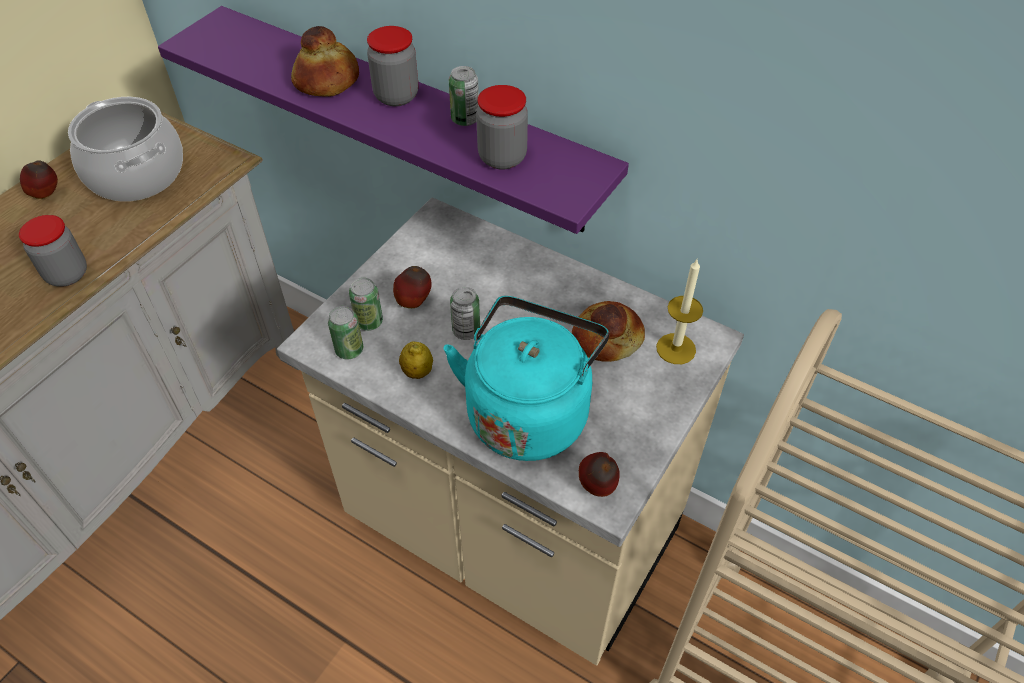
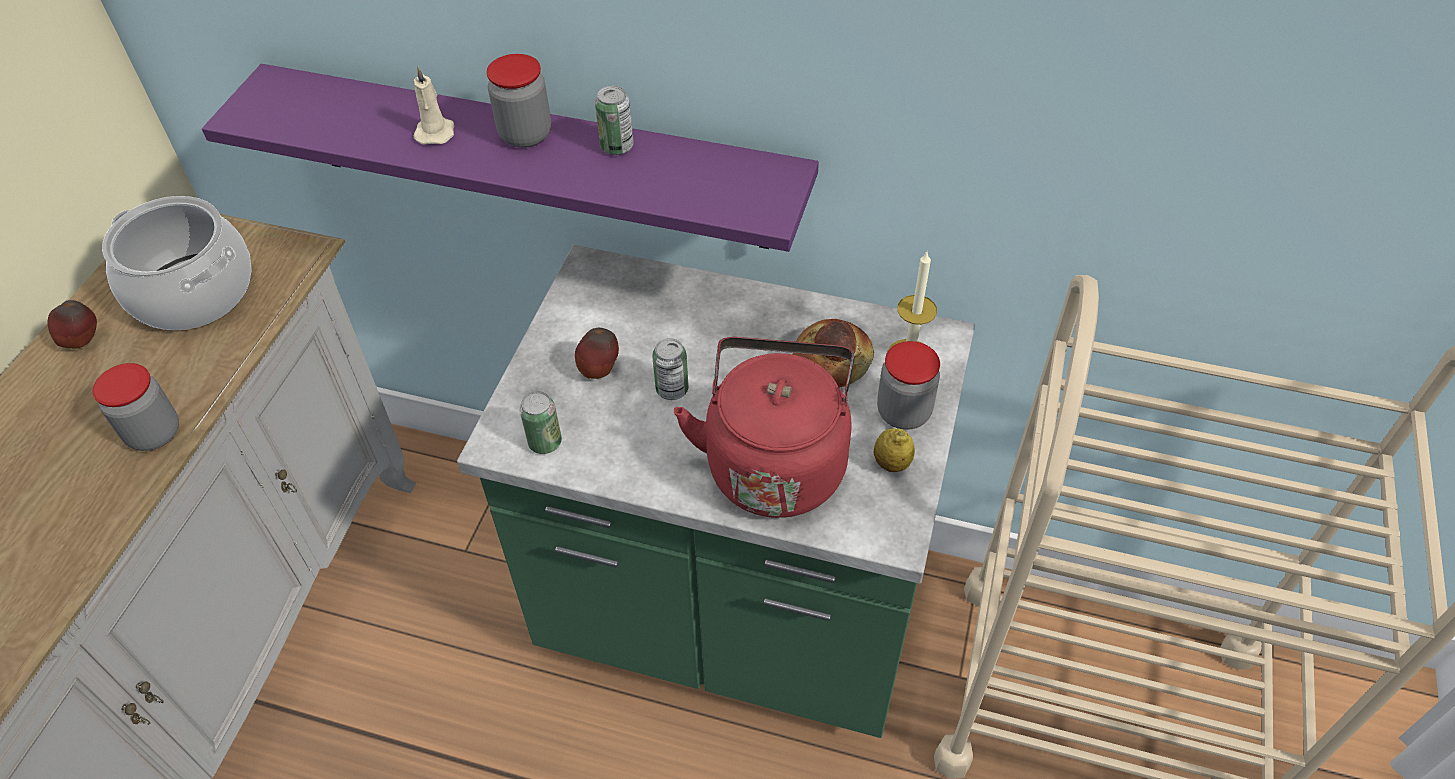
camera: 15 degrees left, 0 degrees up
beige counter [277,197,744,665] -> green counter [457,245,975,738]
bread [291,26,359,97] -> beige candle [413,66,454,145]
can [349,278,383,331] -> none
lemon [399,341,433,379] -> lemon moved to [874,428,915,472]
turquoise kettle [443,296,609,461] -> red kettle [674,337,854,518]
jar [476,85,528,169] -> jar moved to [877,341,940,430]
apple [579,452,620,497] -> none

